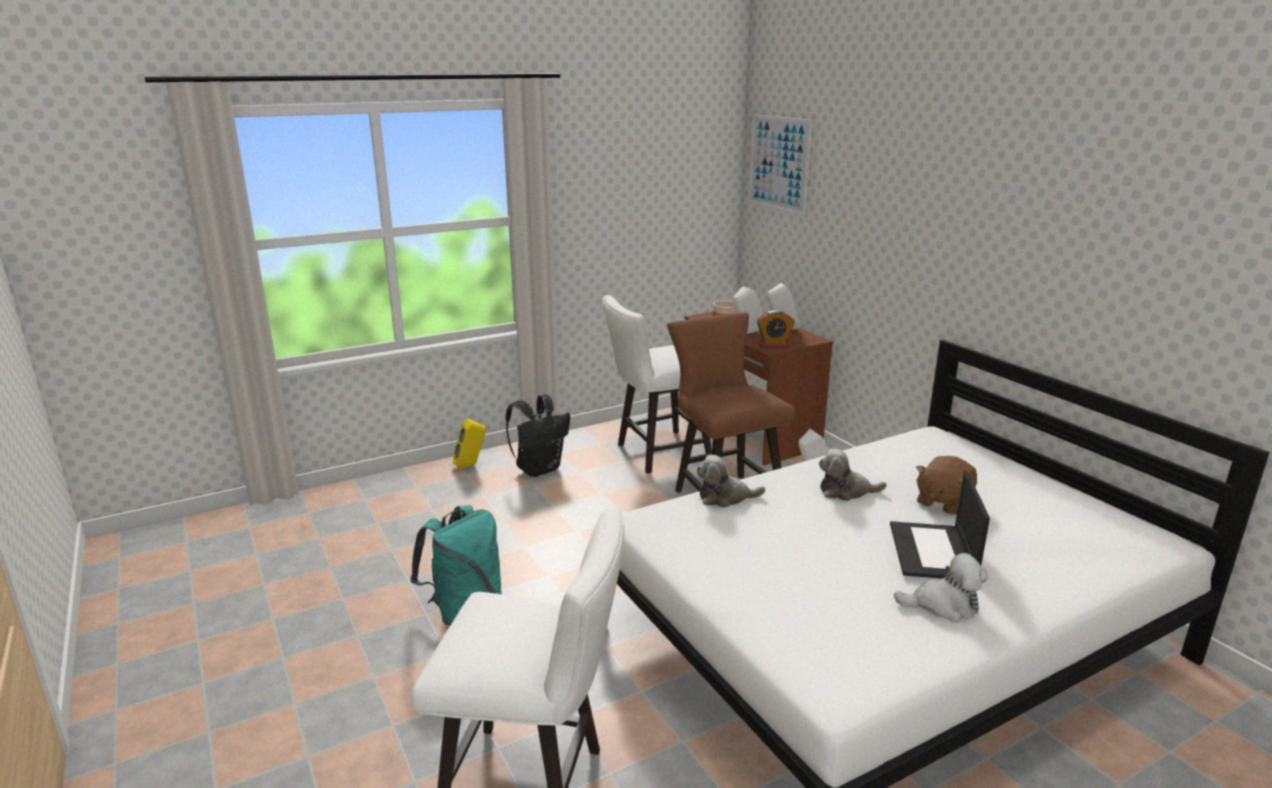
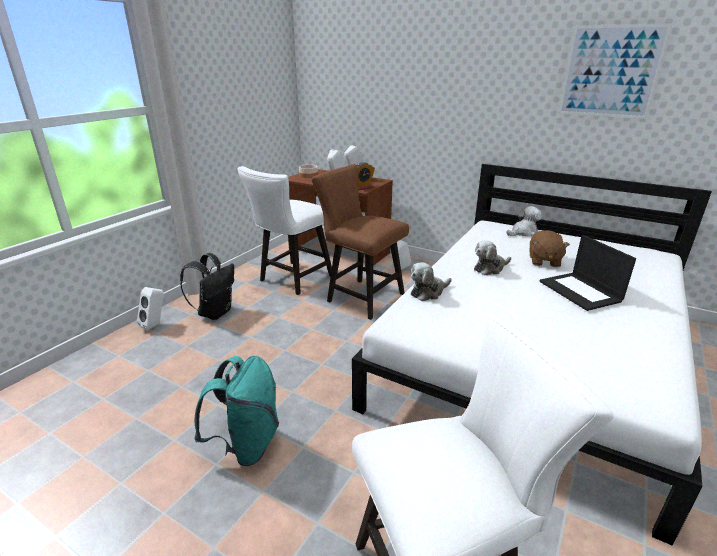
camera: 30 degrees left, 5 degrees up
yellow speaker [453,419,486,469] -> white speaker [137,287,164,330]
picture [749,115,812,215] -> picture moved to [558,23,673,119]
plush toy [894,553,988,623] -> plush toy moved to [506,206,542,236]

